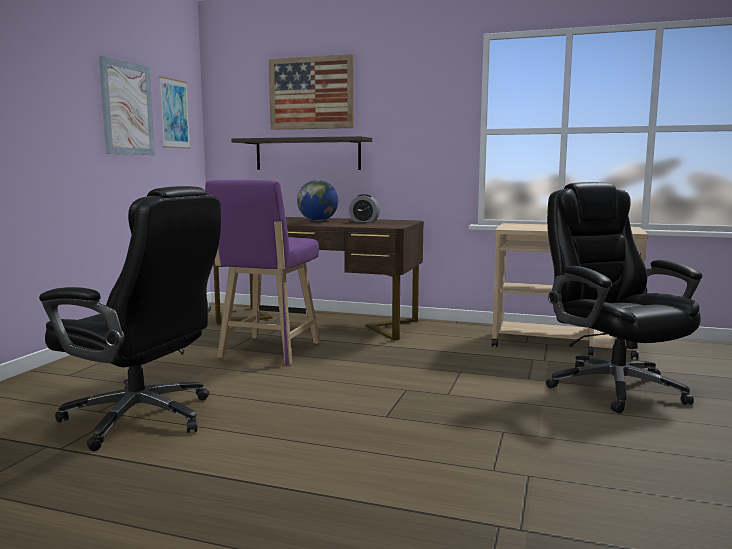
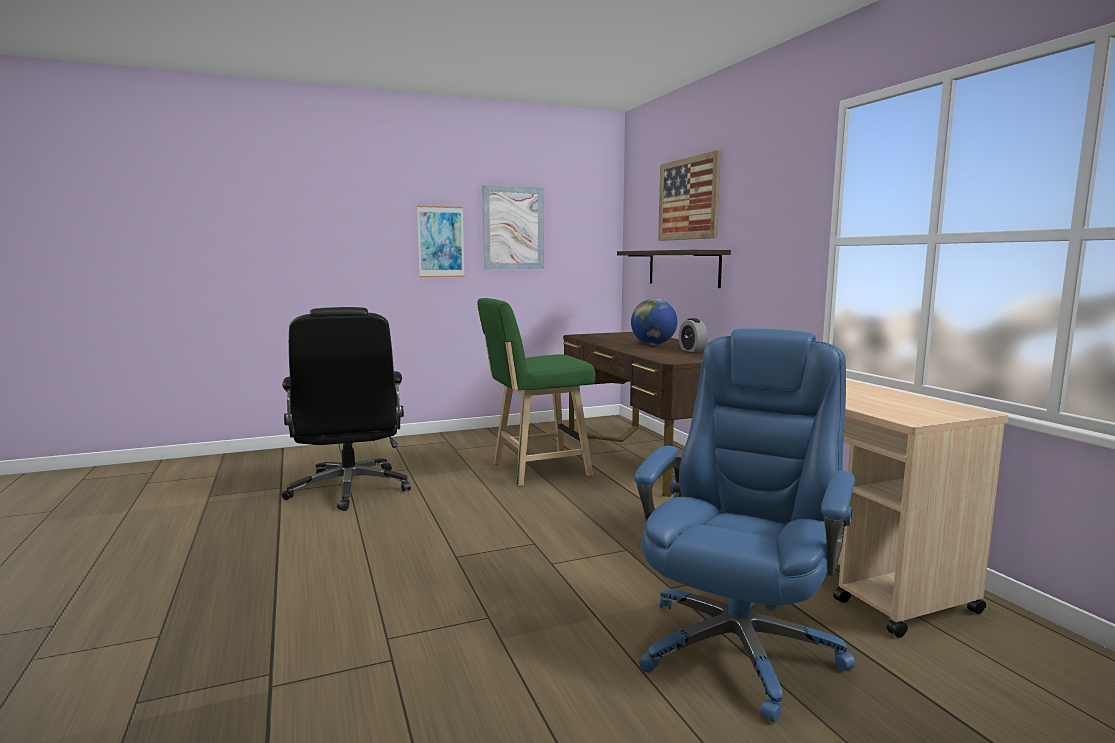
camera: 50 degrees right, 0 degrees up
picture [159,76,191,149] -> picture moved to [417,206,465,277]
purple stool [205,180,320,365] -> green stool [478,298,595,486]
black office chair [546,182,702,414] -> blue office chair [634,328,855,723]

